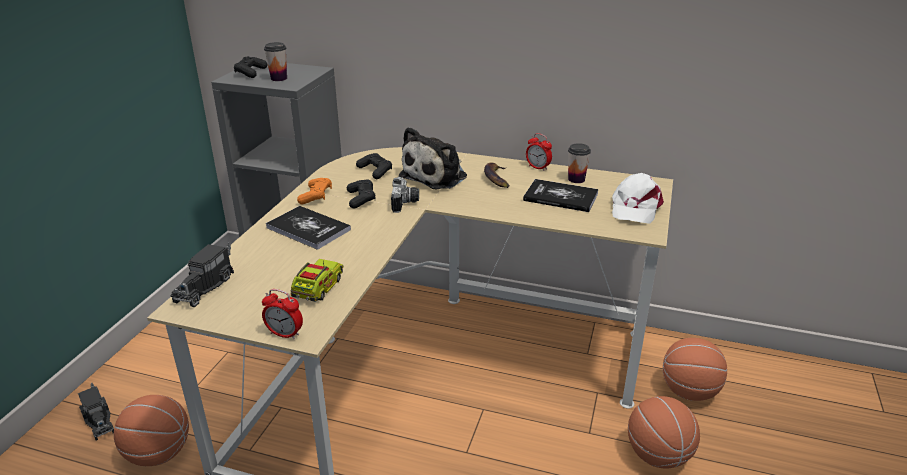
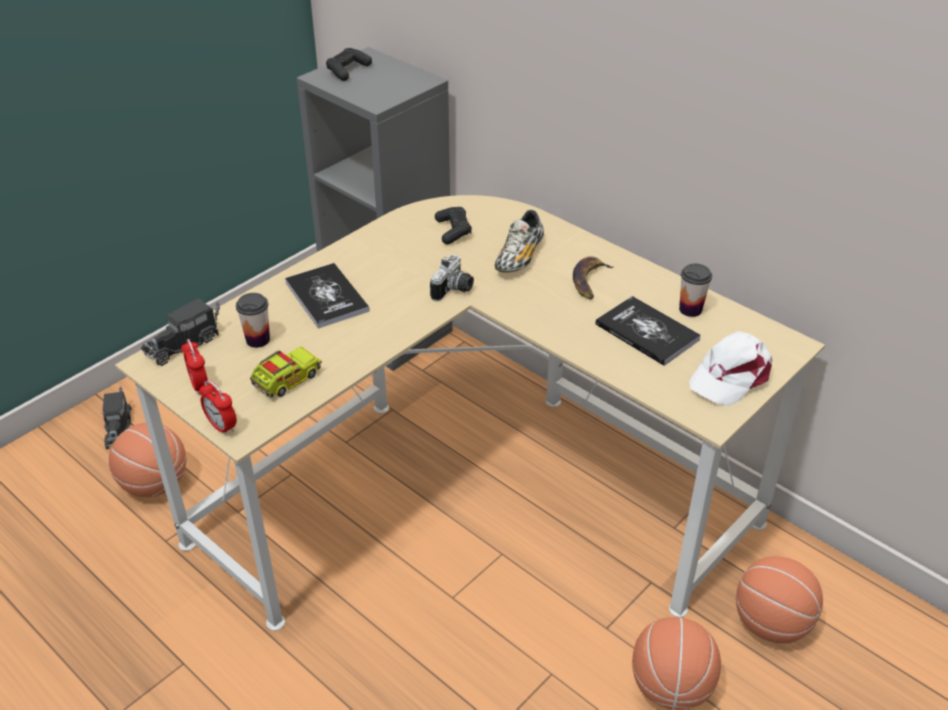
camera: 25 degrees right, 10 degrees up
cup [264,42,287,81] -> cup moved to [236,293,270,348]
orange game controller [297,178,332,205] -> none
black game controller [347,180,376,209] -> none
plush toy [399,127,467,190] -> shoe [495,210,544,273]
alarm clock [526,133,552,171] -> alarm clock moved to [181,339,208,395]

